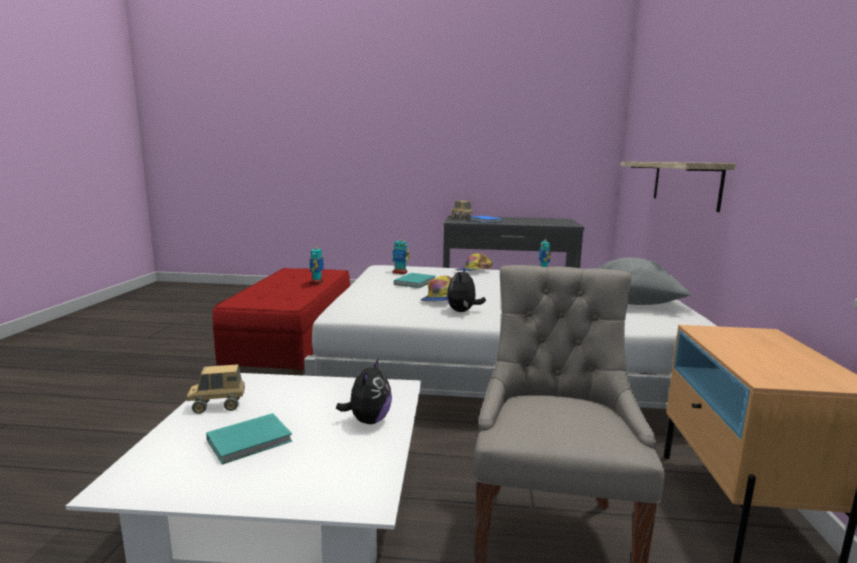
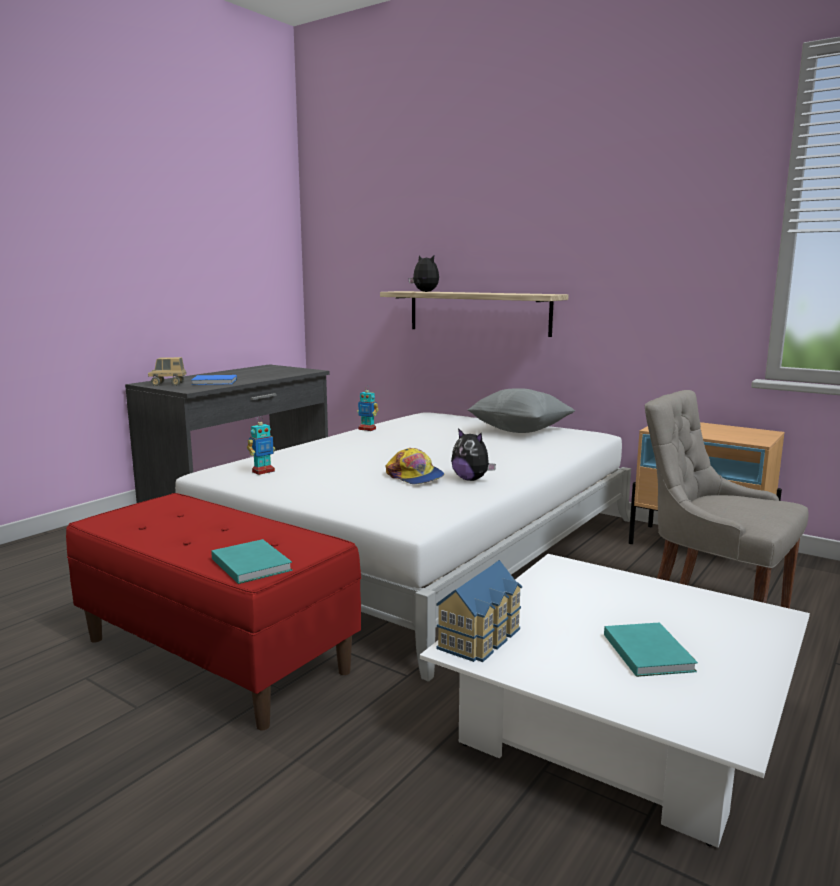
camera: 60 degrees left, 0 degrees up
toy truck [187,364,245,414] -> none
toy robot [310,243,324,285] -> none
plush toy [336,358,392,424] -> plush toy moved to [409,255,439,292]
turquoise book [394,273,435,288] -> turquoise book moved to [212,539,293,584]
cap [455,253,493,271] -> none
none -> toy house [436,560,522,662]

